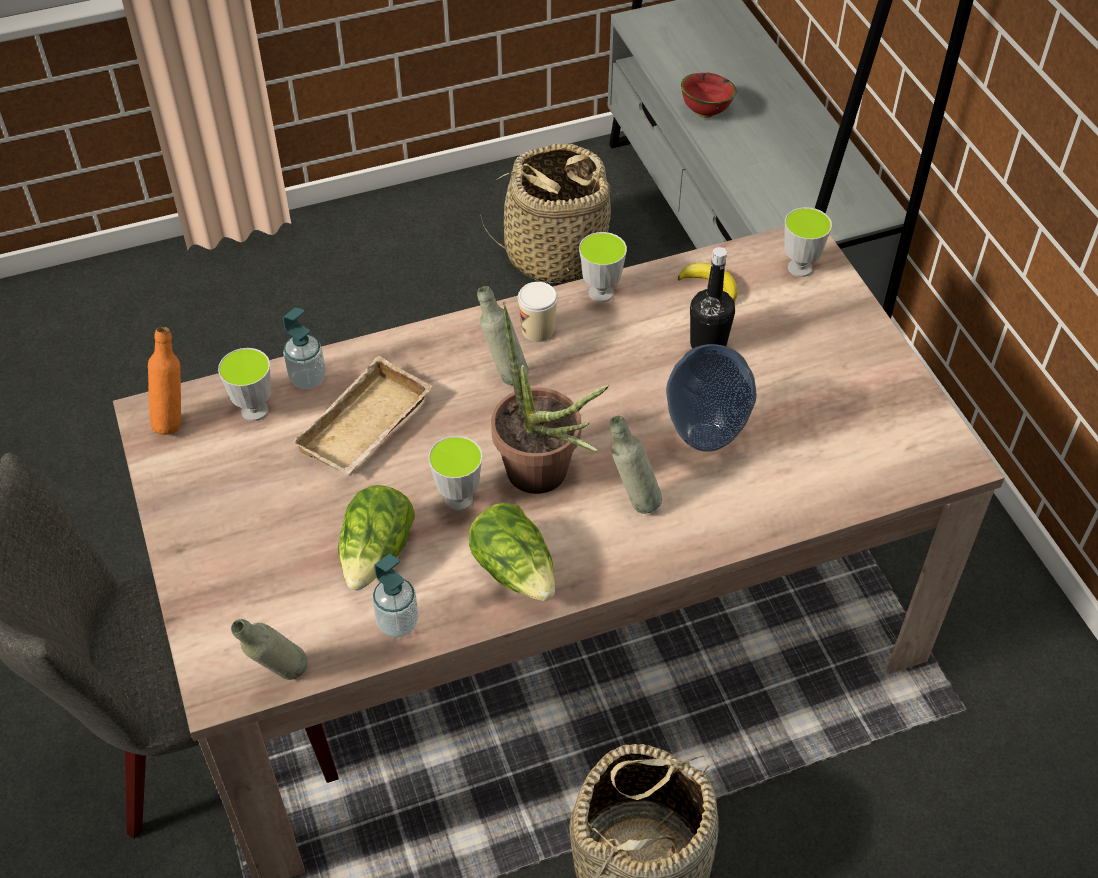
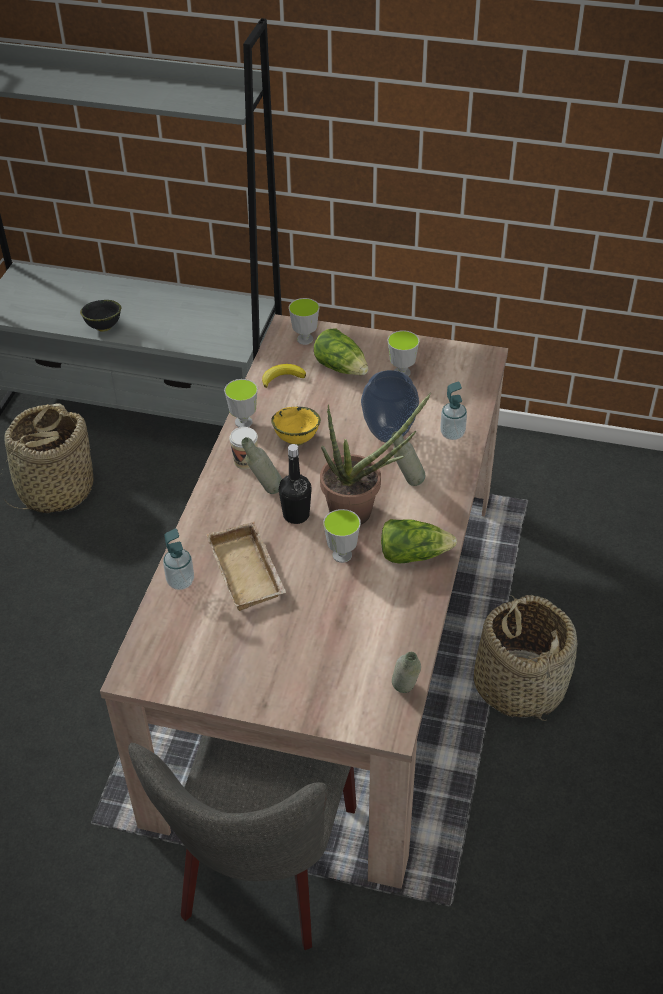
camera: 55 degrees left, 5 degrees down
orange bottle [148,327,181,435] -> none
cup [218,348,271,421] -> cup moved to [387,330,419,376]
lettuce [338,485,415,590] -> lettuce moved to [314,328,368,375]
soap dispenser [372,554,419,638] -> soap dispenser moved to [440,381,467,440]
red bowl [681,73,737,118] -> black bowl [80,300,121,332]
black bottle [690,247,735,349] -> black bottle moved to [279,444,312,524]
none -> yellow bowl [271,407,321,446]

